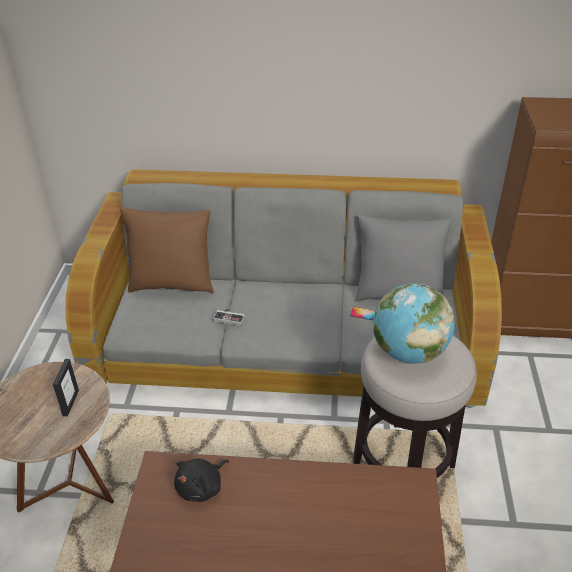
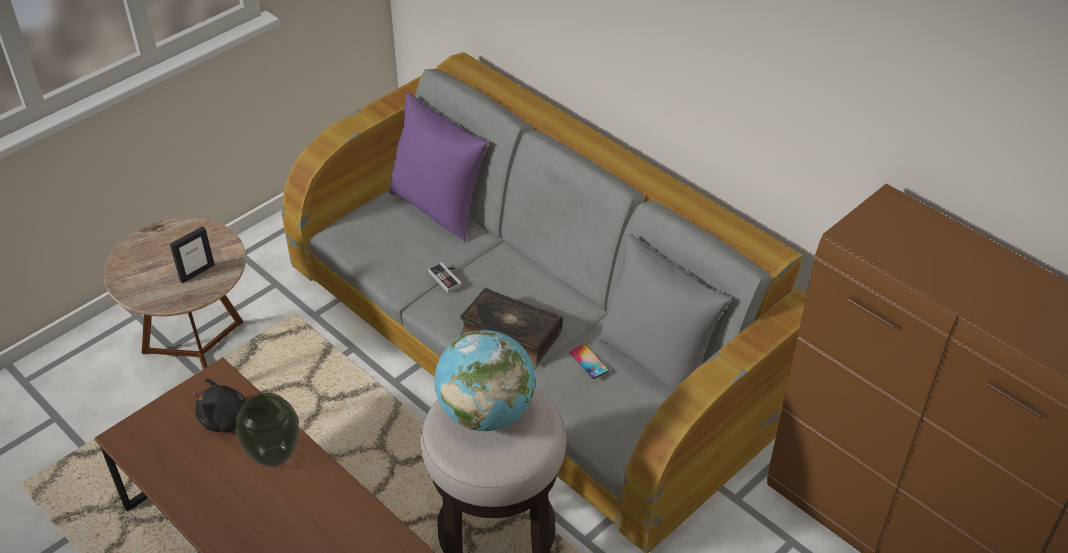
camera: 40 degrees right, 5 degrees up
brown pillow [120,207,214,294] -> purple pillow [389,93,488,242]
none -> vase [236,393,299,467]
none -> book [460,287,563,366]

